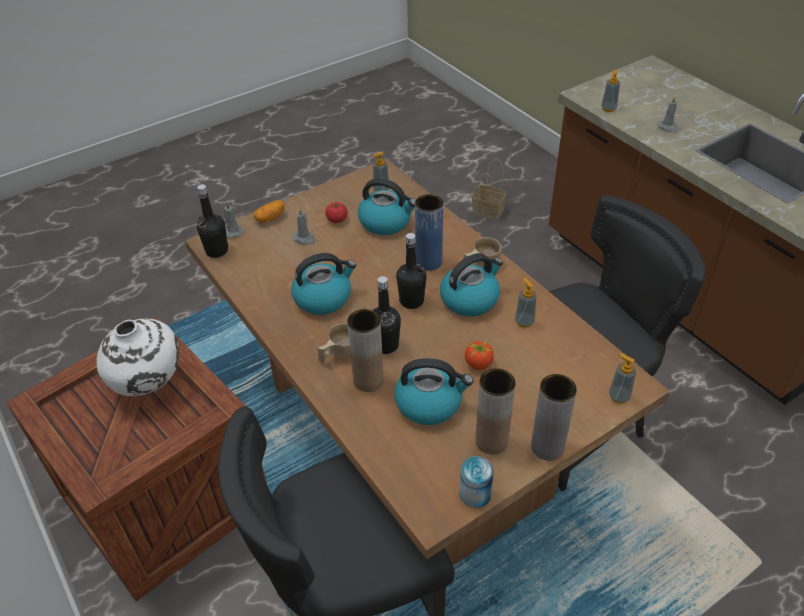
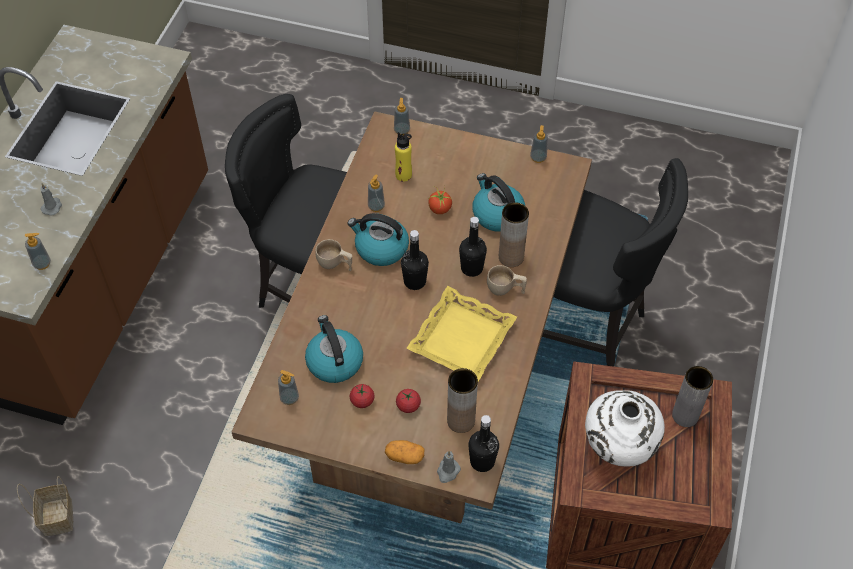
camera: 130 degrees left, 10 degrees up
kettle [291,253,356,315] -> yellow tray [406,286,517,382]
grey candle [293,209,315,245] -> tomato [396,389,421,413]
blue vase [415,194,443,271] -> none
can [460,456,494,508] -> soap dispenser [530,125,548,163]
brown vase [475,368,516,454] -> brown vase moved to [447,368,478,433]
grey vase [531,374,577,461] -> grey vase moved to [672,366,713,427]
none -> yellow bottle [395,132,412,182]

